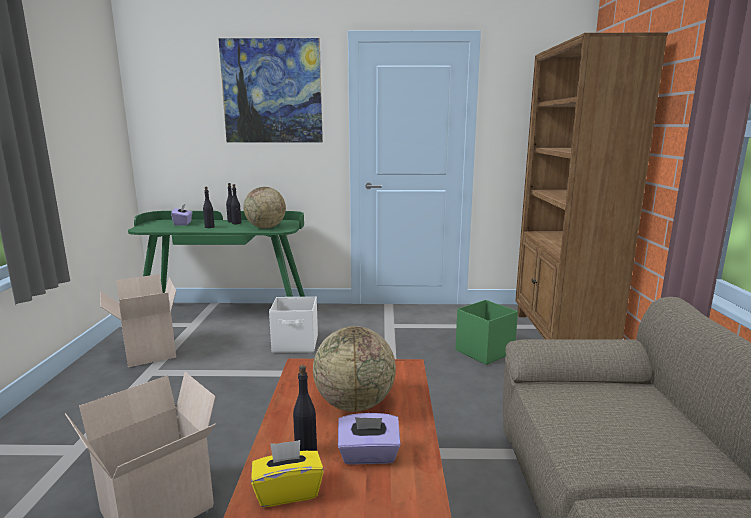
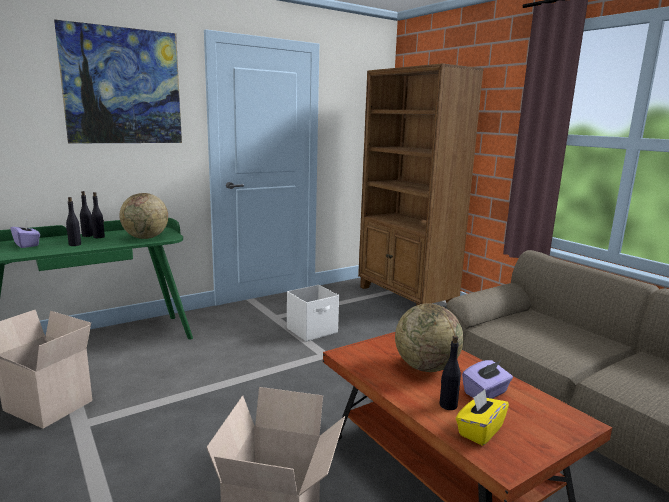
camera: 35 degrees left, 0 degrees up
white storage box [269,297,318,353] -> white storage box moved to [287,285,339,342]
green storage box [455,300,518,365] -> none

